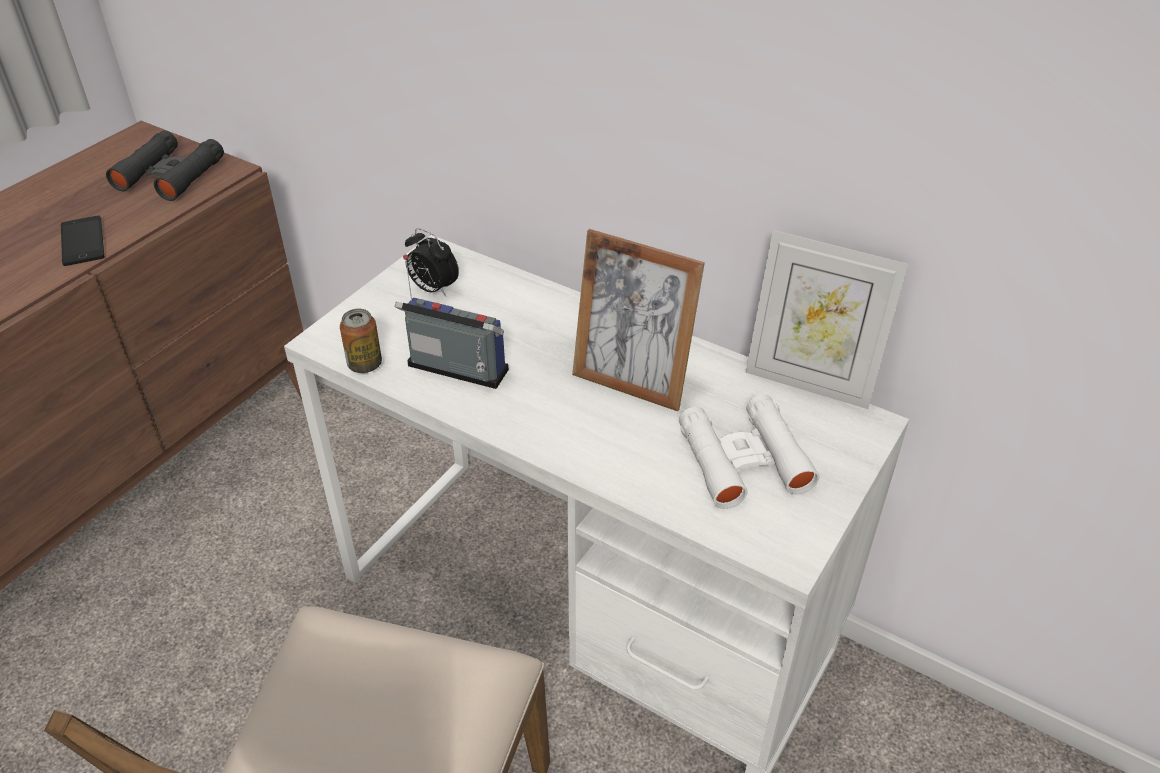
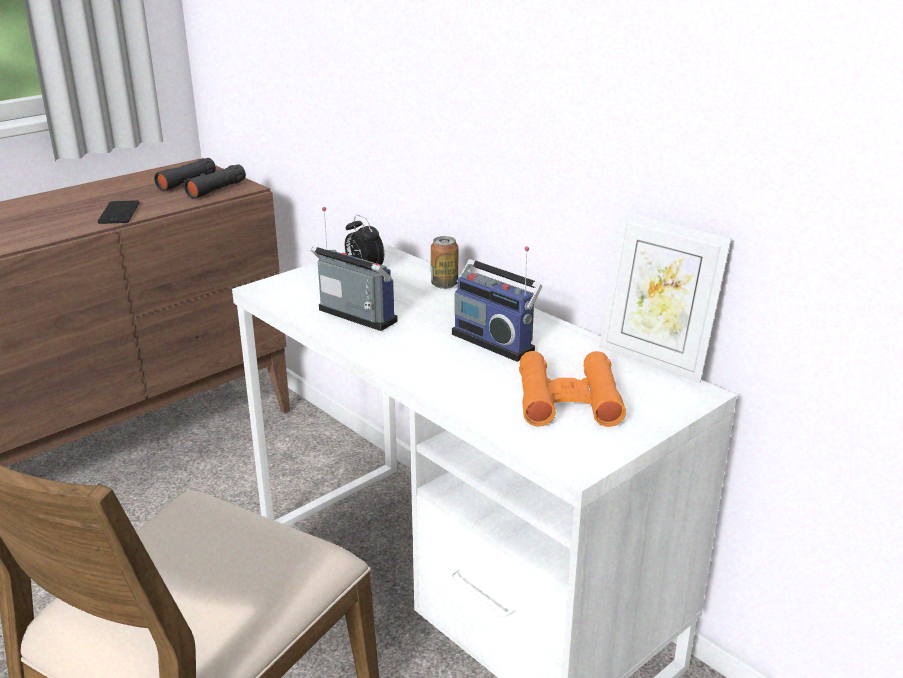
camera: 15 degrees right, 15 degrees down
can [340,308,382,373] -> can moved to [431,236,459,289]
picture frame [572,229,705,411] -> radio [452,246,542,362]
white binoculars [679,394,819,509] -> orange binoculars [519,351,626,427]

